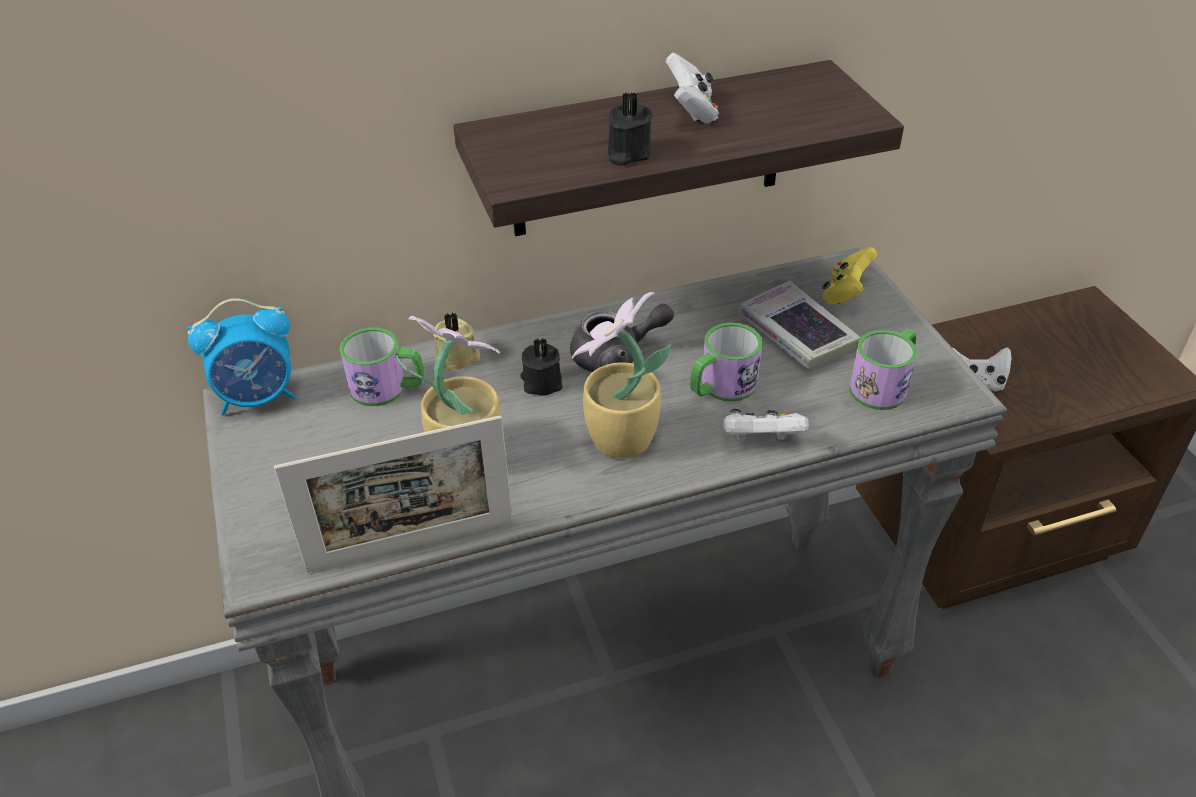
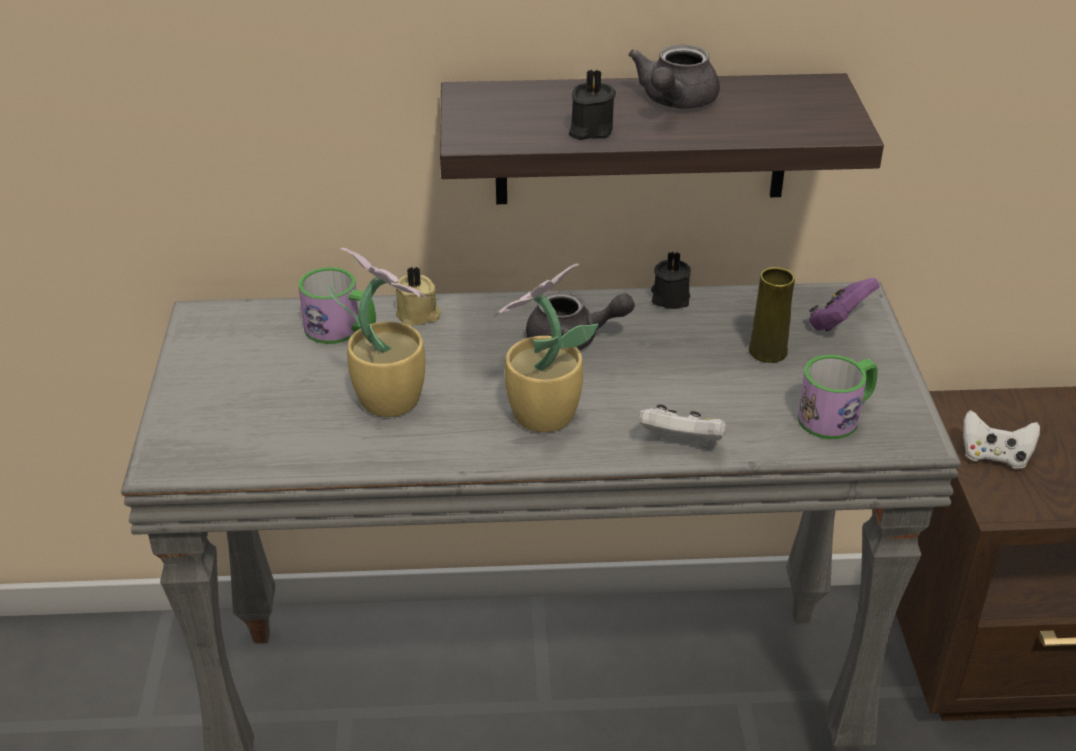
camera: 15 degrees right, 5 degrees down
alarm clock [187,298,295,415] -> none
picture frame [274,415,513,573] -> none
black candle [520,338,563,395] -> black candle moved to [651,252,691,309]
white game controller [666,53,719,123] -> grey teapot [628,45,720,109]
mug [690,323,762,402] -> none
book [738,281,861,370] -> yellow vase [749,267,795,363]
yellow game controller [822,247,877,305] -> purple game controller [809,278,880,331]

